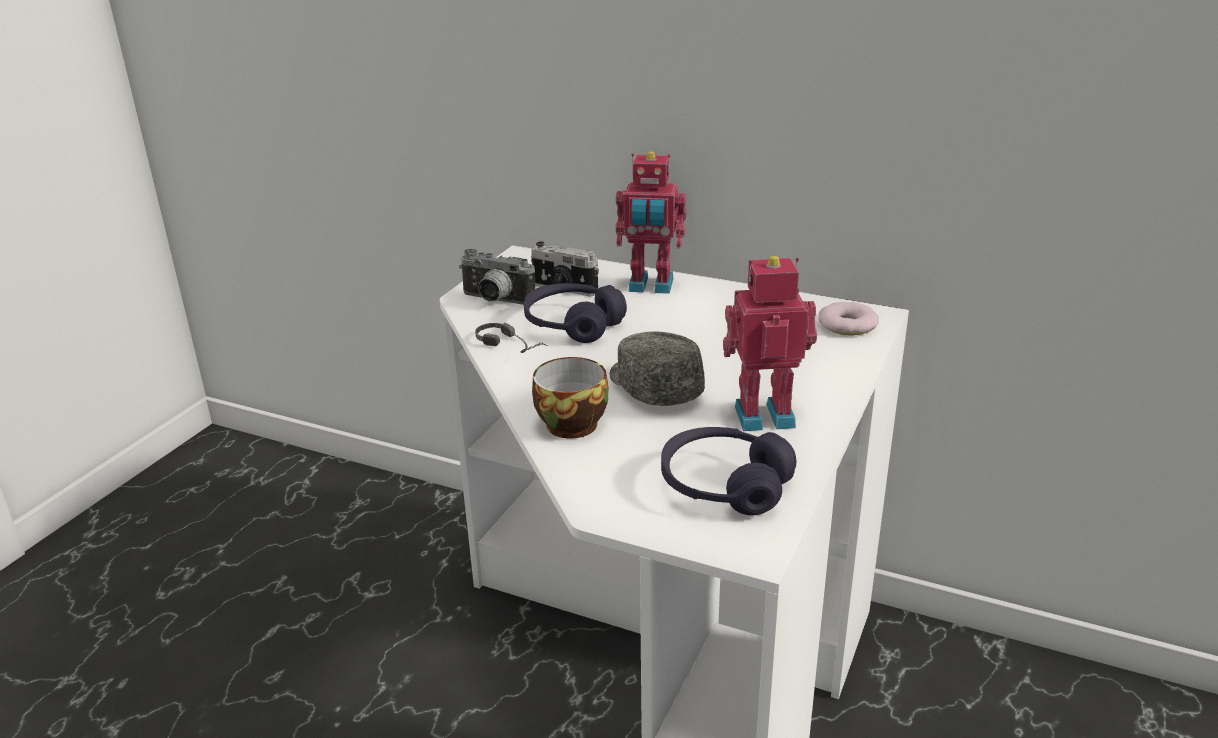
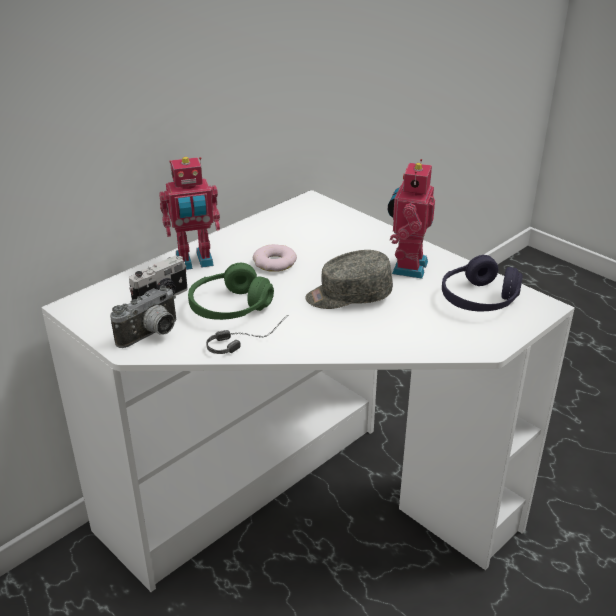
camera: 70 degrees left, 5 degrees up
purple headphones [524,283,627,343] -> green headphones [188,263,274,320]
cup [532,357,608,438] -> none
toy robot [616,151,687,294] -> toy robot turned 45 degrees clockwise [159,157,220,270]
donut [819,302,879,336] -> donut moved to [253,244,297,272]

